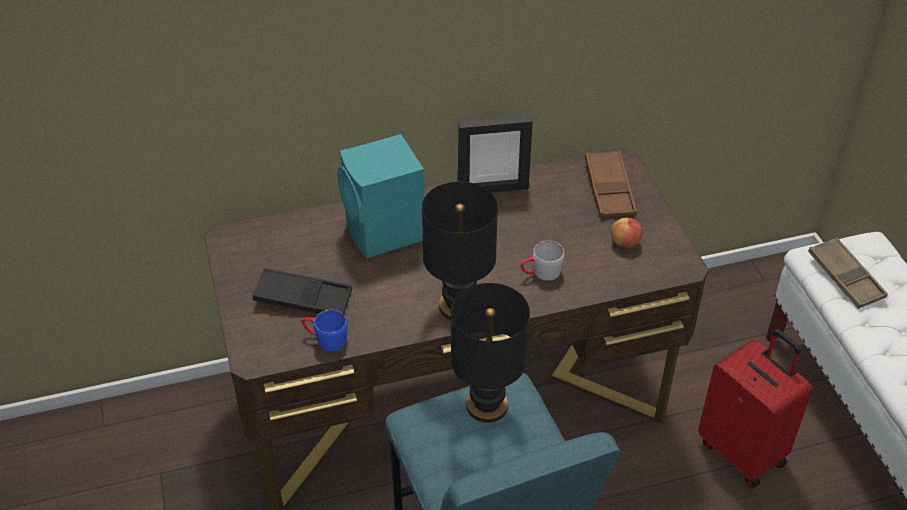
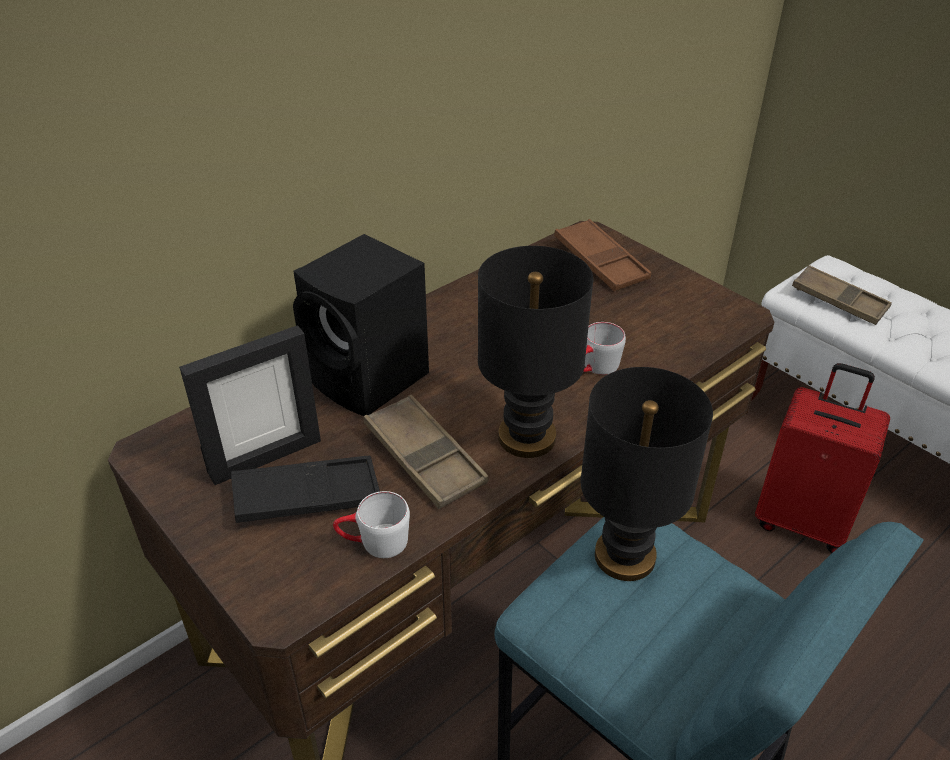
camera: 25 degrees left, 5 degrees down
blue mug [301,309,348,352] -> white mug [333,491,410,558]
turquoise speaker [337,134,425,258] -> black speaker [293,234,429,416]
picture frame [457,116,533,193] -> picture frame moved to [179,325,321,485]
apple [611,218,643,248] -> none
none -> brown tray [364,395,489,509]

